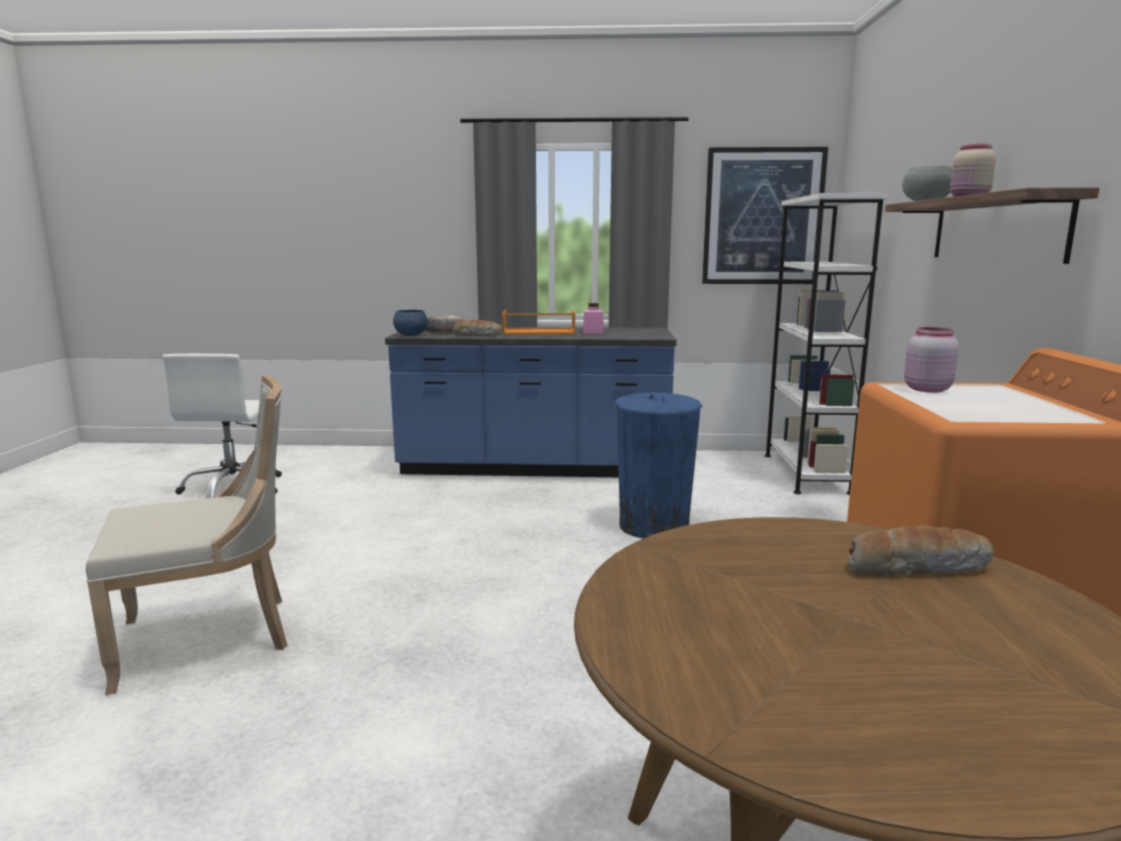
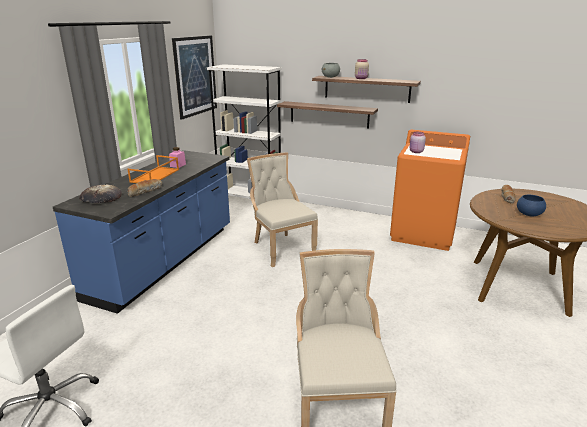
camera: 70 degrees left, 10 degrees up
blue bowl [393,310,428,336] -> blue bowl moved to [517,194,546,216]
blue trash can [615,393,702,539] -> beige chair [247,152,318,267]
none -> shelf [277,101,378,129]

